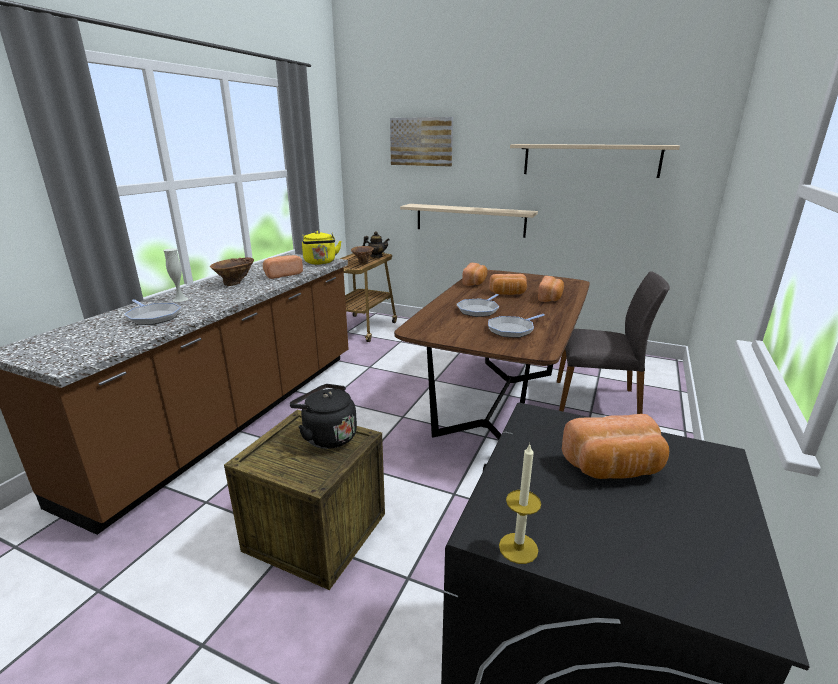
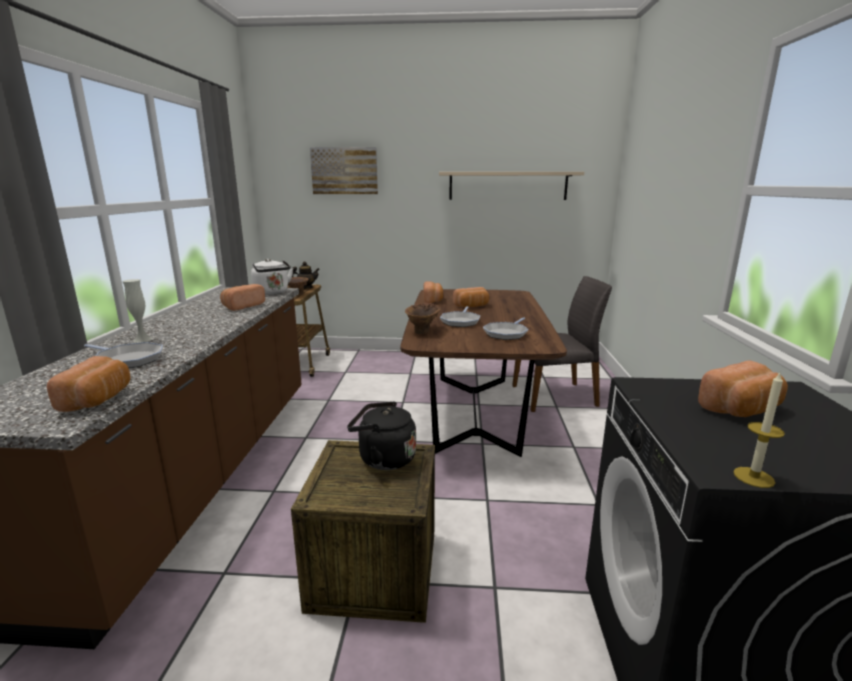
camera: 20 degrees left, 5 degrees down
brown vase [210,257,254,286] -> brown vase moved to [405,303,441,334]
yellow kettle [302,231,342,265] -> white kettle [251,259,293,295]
beige shelf [400,204,538,238] -> none
bread [538,276,564,302] -> bread moved to [47,356,130,412]

